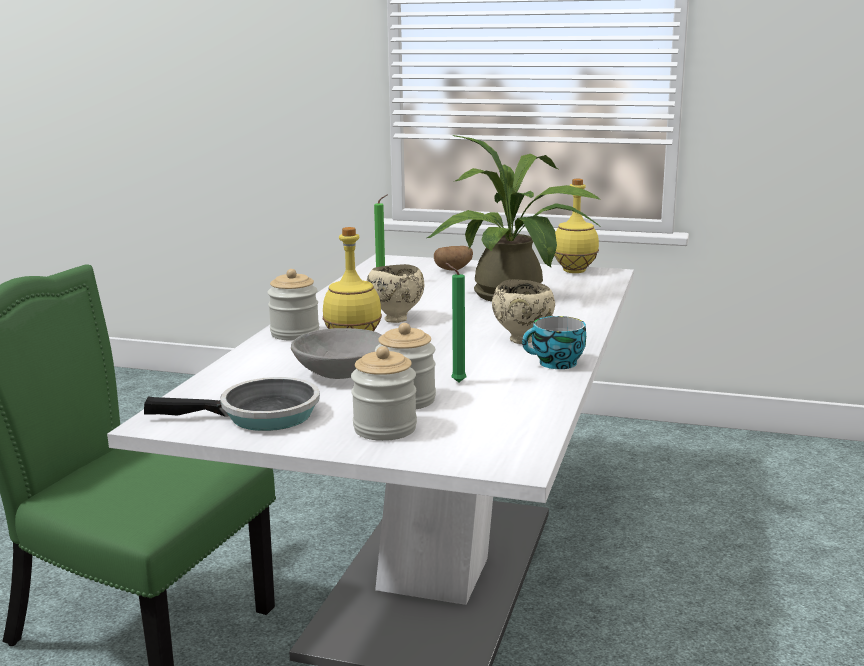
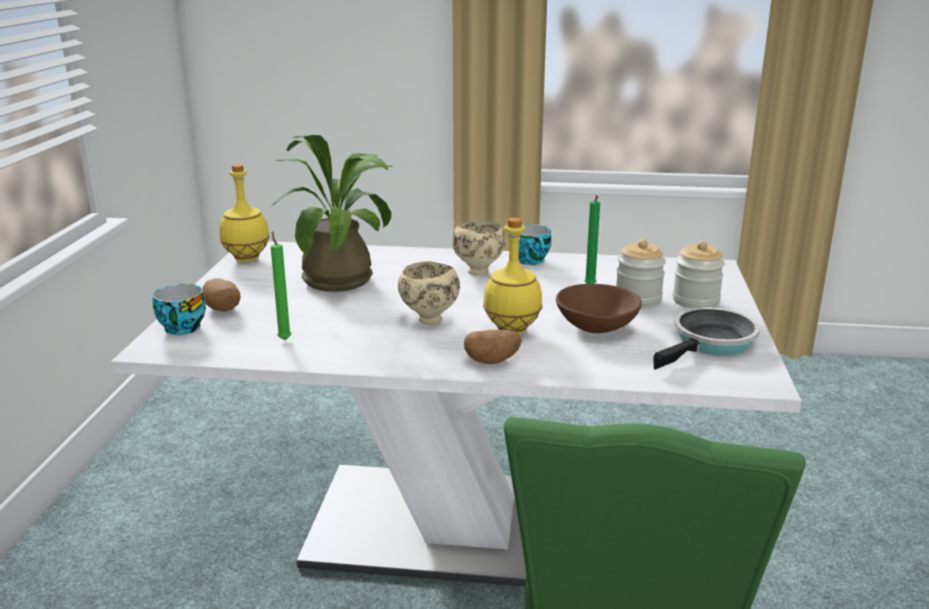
camera: 100 degrees left, 5 degrees up
frying pan [144,377,320,431] -> frying pan turned 60 degrees clockwise [653,307,760,370]
jar [267,269,319,341] -> potato [464,330,522,364]
grey bowl [291,328,381,379] -> brown bowl [556,284,642,333]
none -> cup [153,284,206,335]

